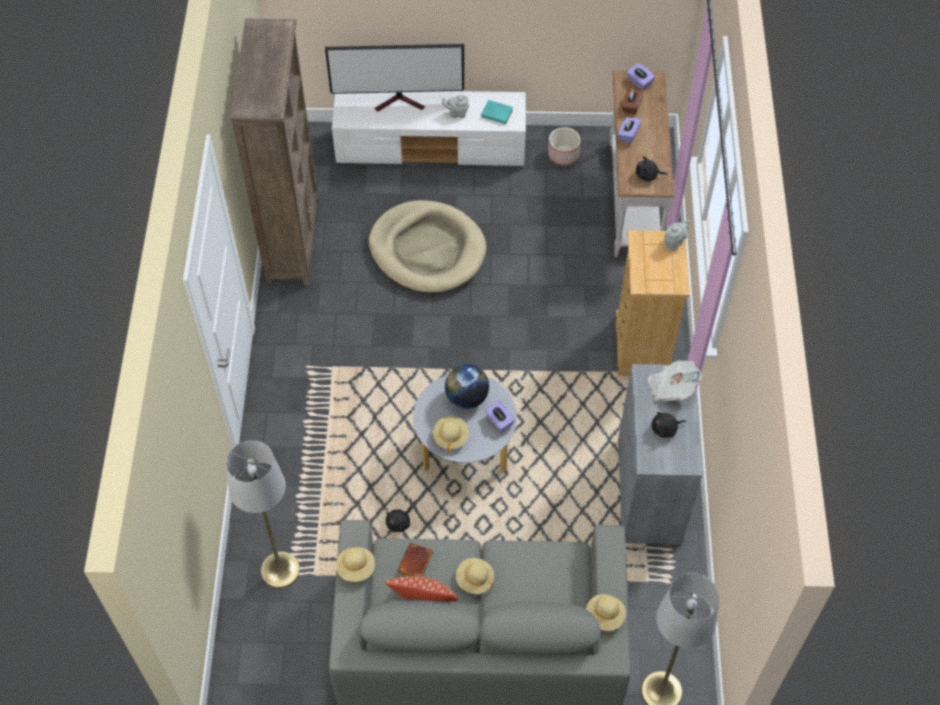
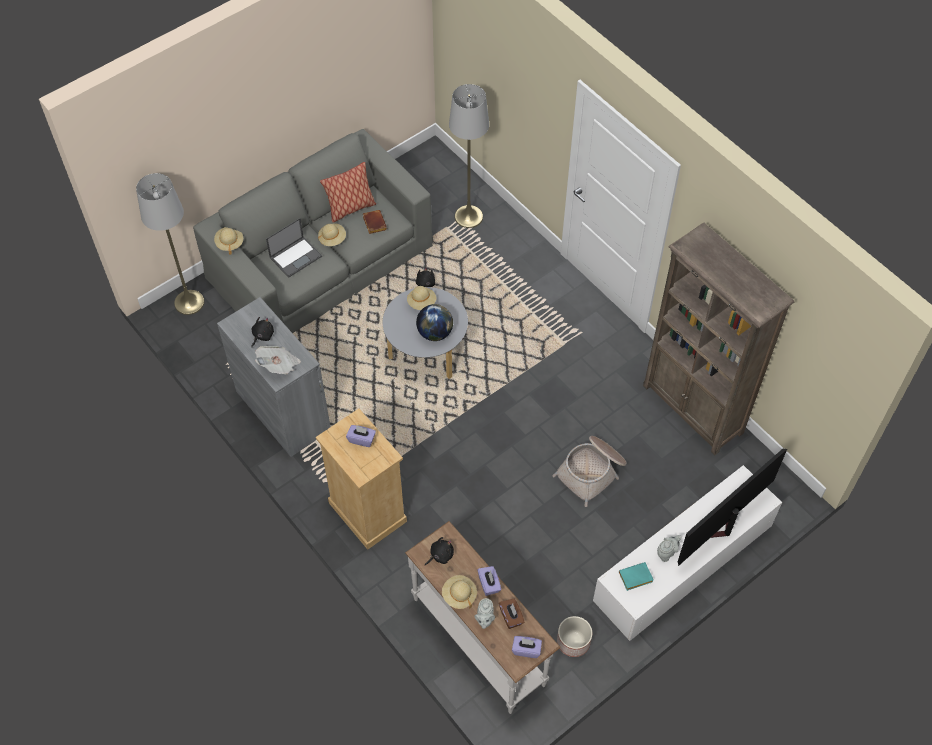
camera: 140 degrees right, 0 degrees up
beige hat [336,547,375,582] -> beige hat moved to [442,575,477,609]
beige dog bed [368,200,487,293] -> basket [552,436,627,507]
purple tissue box [485,400,515,432] -> purple tissue box moved to [346,425,376,447]
grey teapot [664,220,690,251] -> grey teapot moved to [475,598,495,629]
none -> laptop [266,218,322,278]

